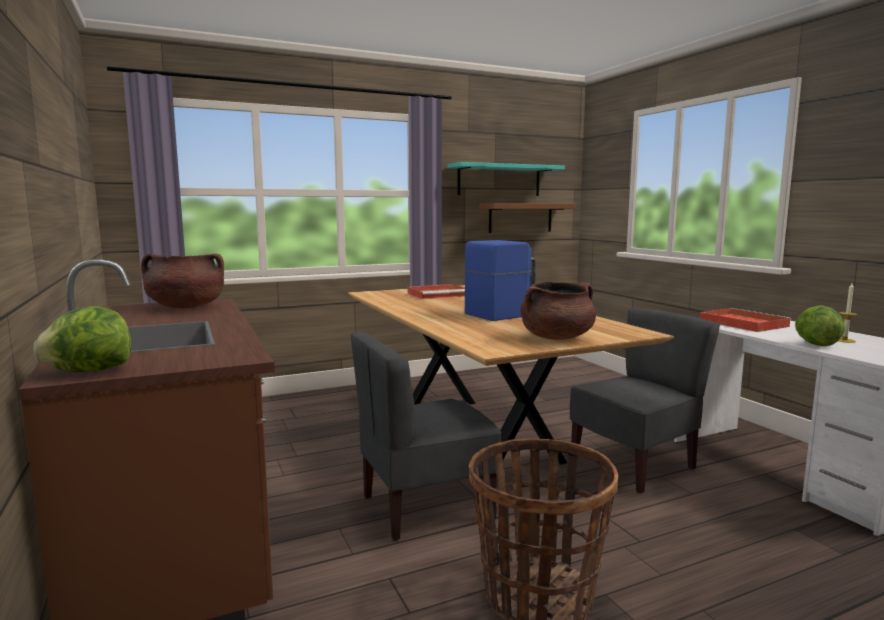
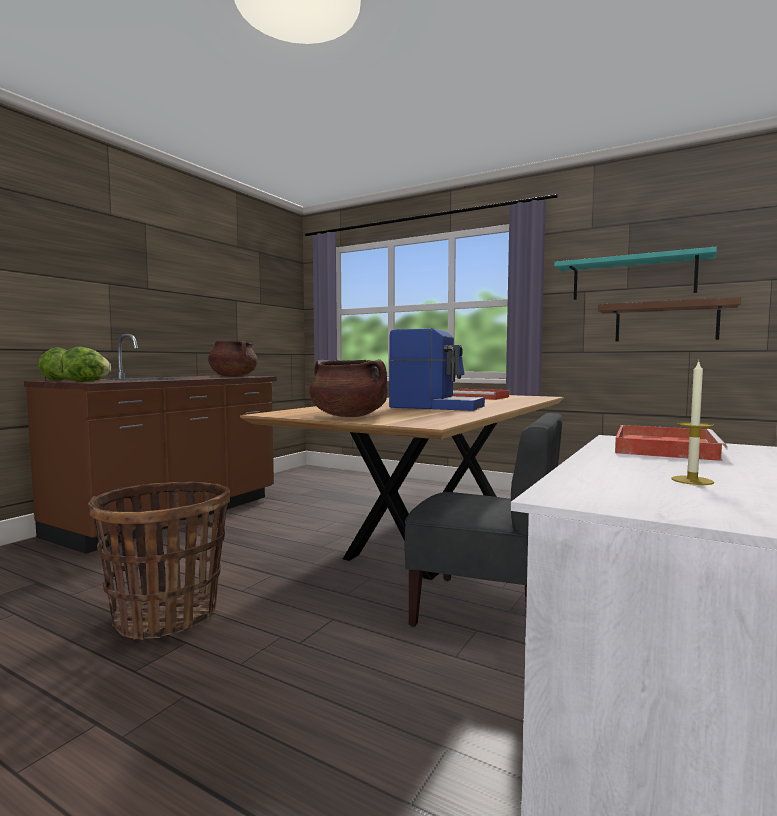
camera: 55 degrees right, 5 degrees down
grey chair [351,332,501,541] -> none
lettuce [795,305,845,346] -> lettuce moved to [61,347,111,382]

